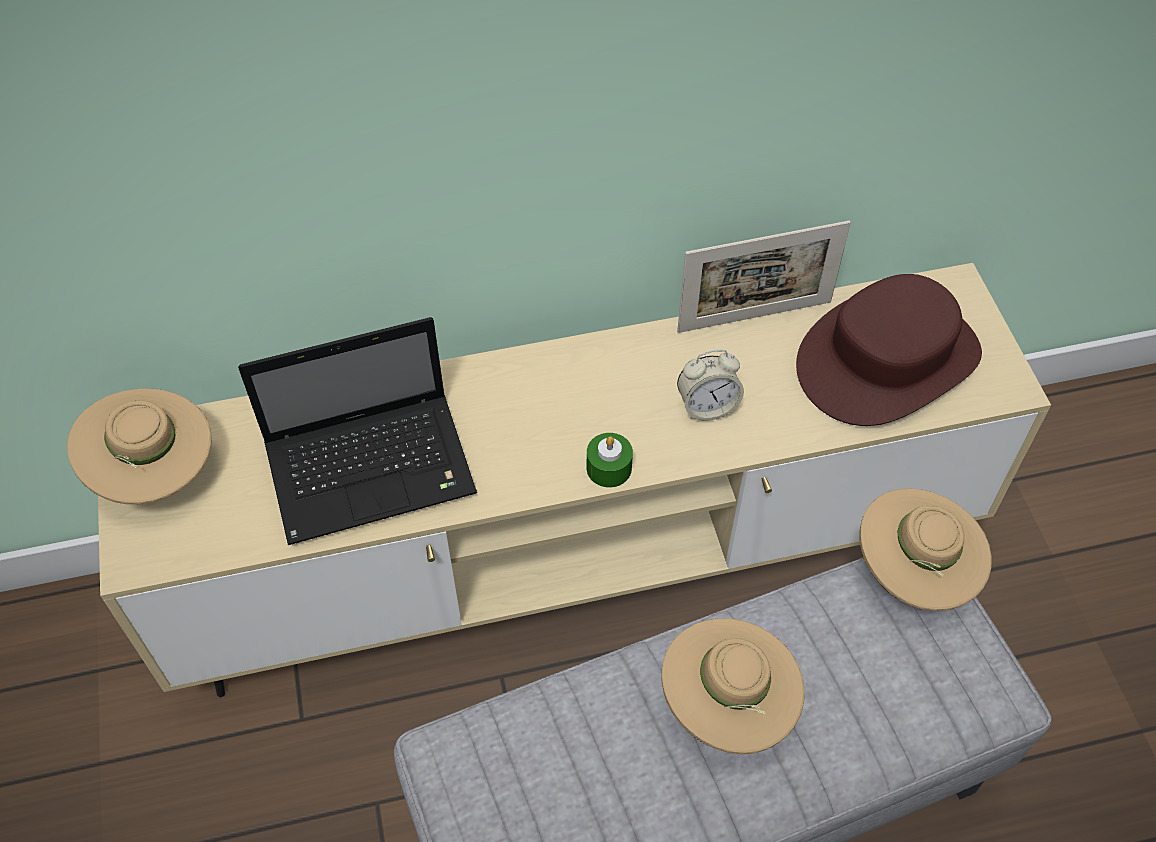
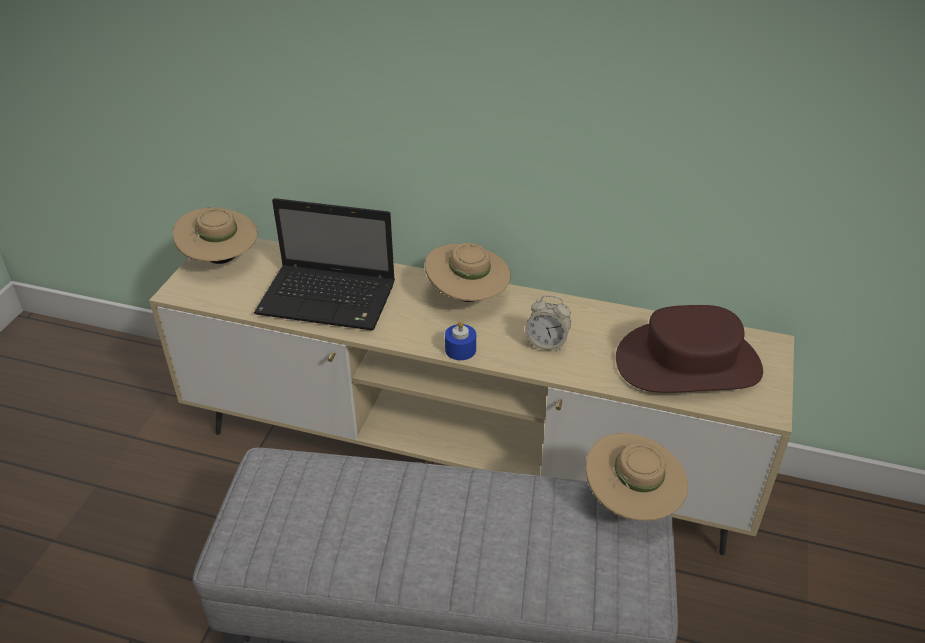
camera: 30 degrees right, 15 degrees down
green candle [587,433,633,488] -> blue candle [445,321,476,360]
beige hat [661,618,805,754] -> beige hat moved to [425,243,511,302]
picture frame [677,221,851,333] -> none

